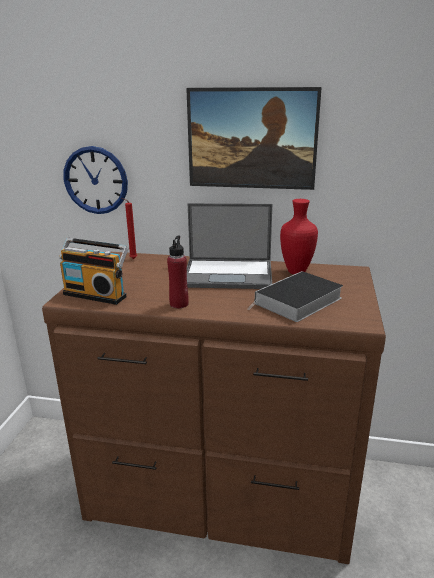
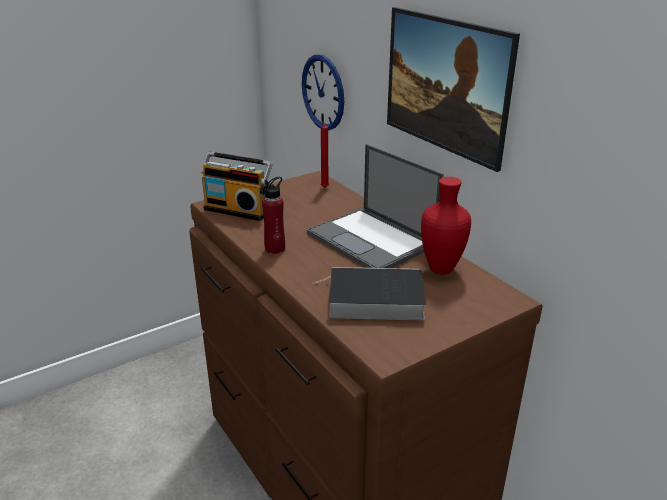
camera: 45 degrees right, 5 degrees up
radio [59,238,128,305] -> radio turned 45 degrees counterclockwise [201,152,272,221]

